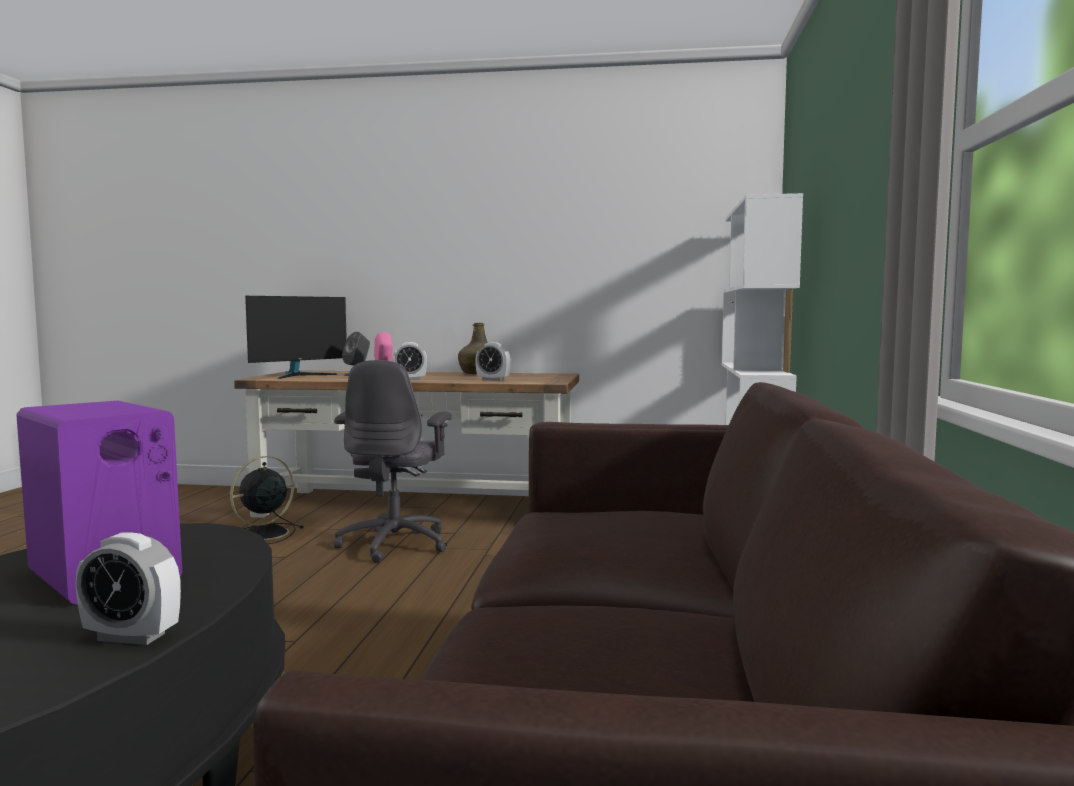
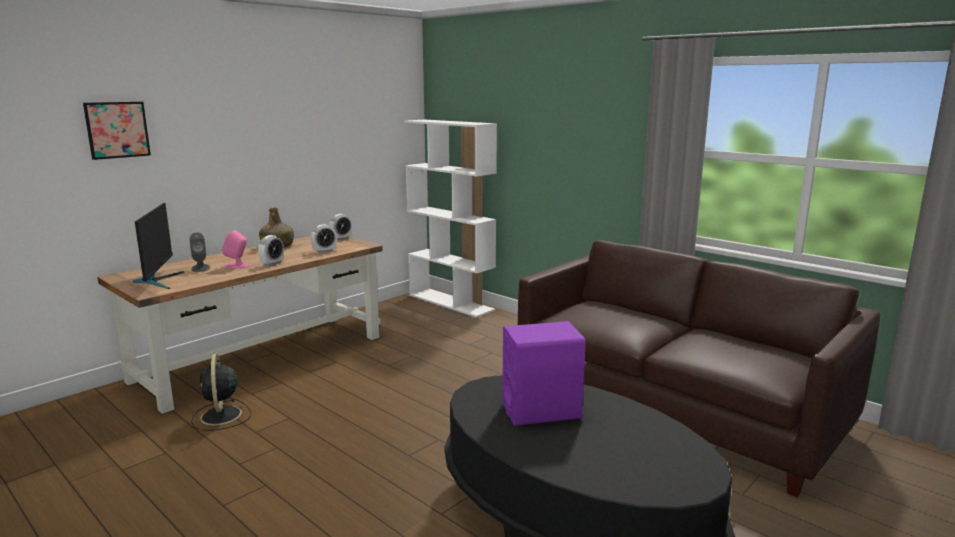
camera: 55 degrees left, 10 degrees up
alarm clock [75,532,181,645] -> alarm clock moved to [329,214,352,240]
grey office chair [334,360,452,563] -> none
none -> picture [83,102,151,160]

